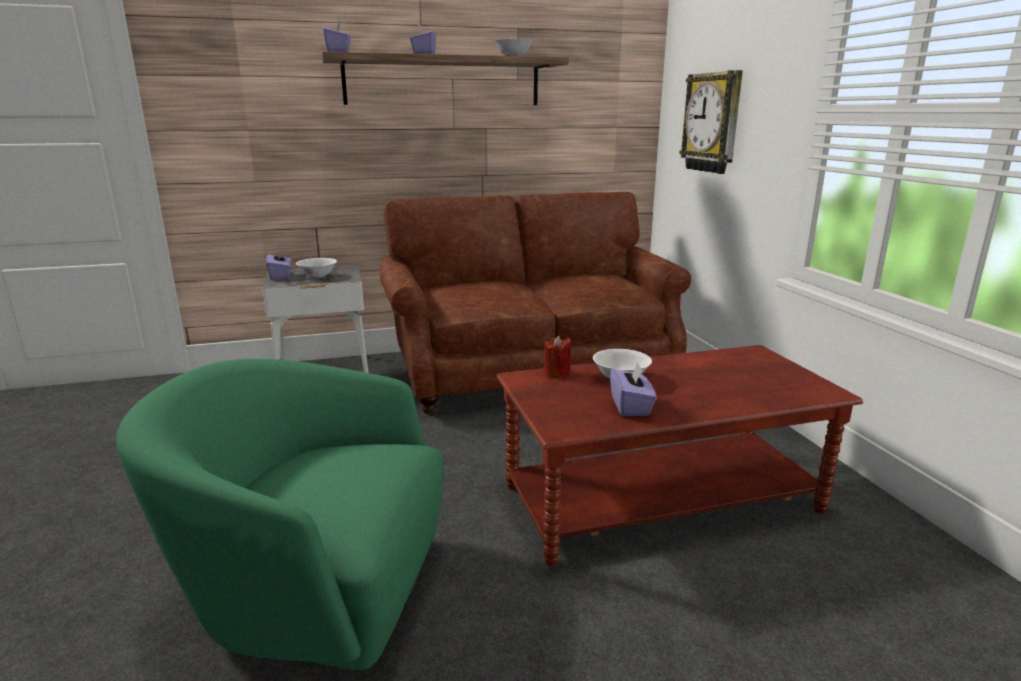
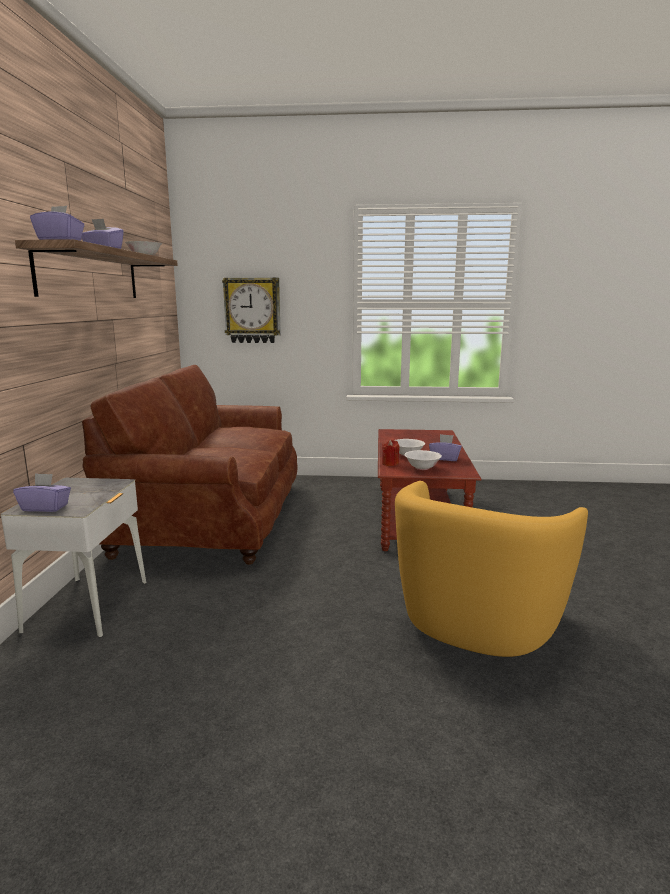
camera: 70 degrees left, 5 degrees down
green armchair [116,359,444,670] -> yellow armchair [395,481,588,657]
white bowl [296,258,337,278] -> white bowl moved to [404,450,442,470]

